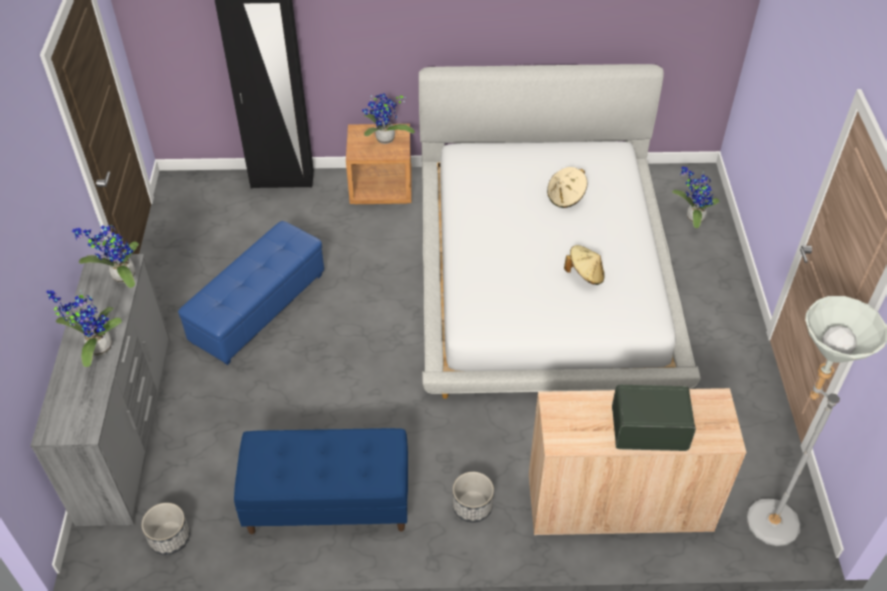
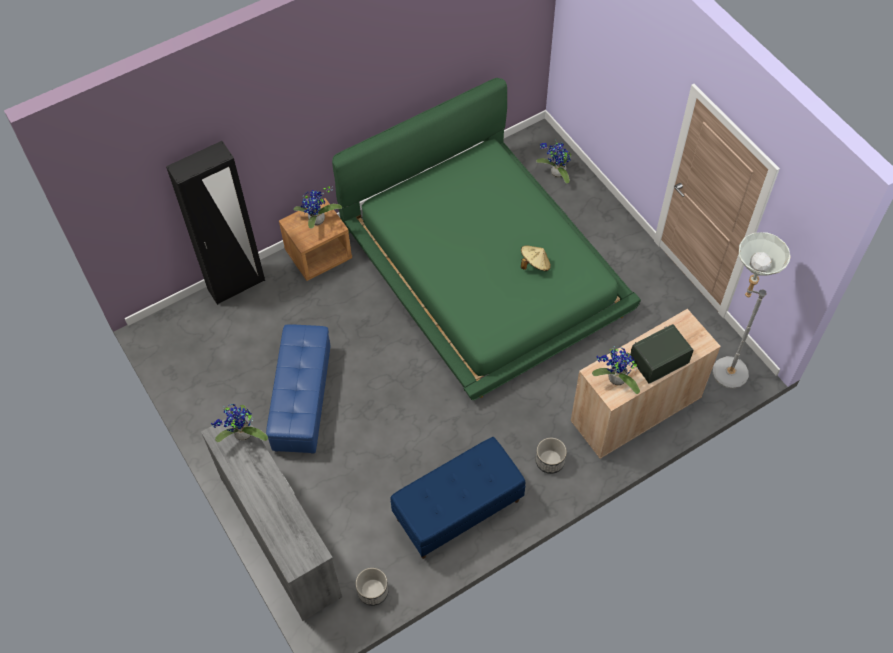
camera: 30 degrees left, 10 degrees up
potted plant [46,290,122,367] -> potted plant moved to [592,346,640,394]
white bed [419,64,700,399] -> green bed [332,78,641,400]
beige hat [547,167,587,208] -> none

